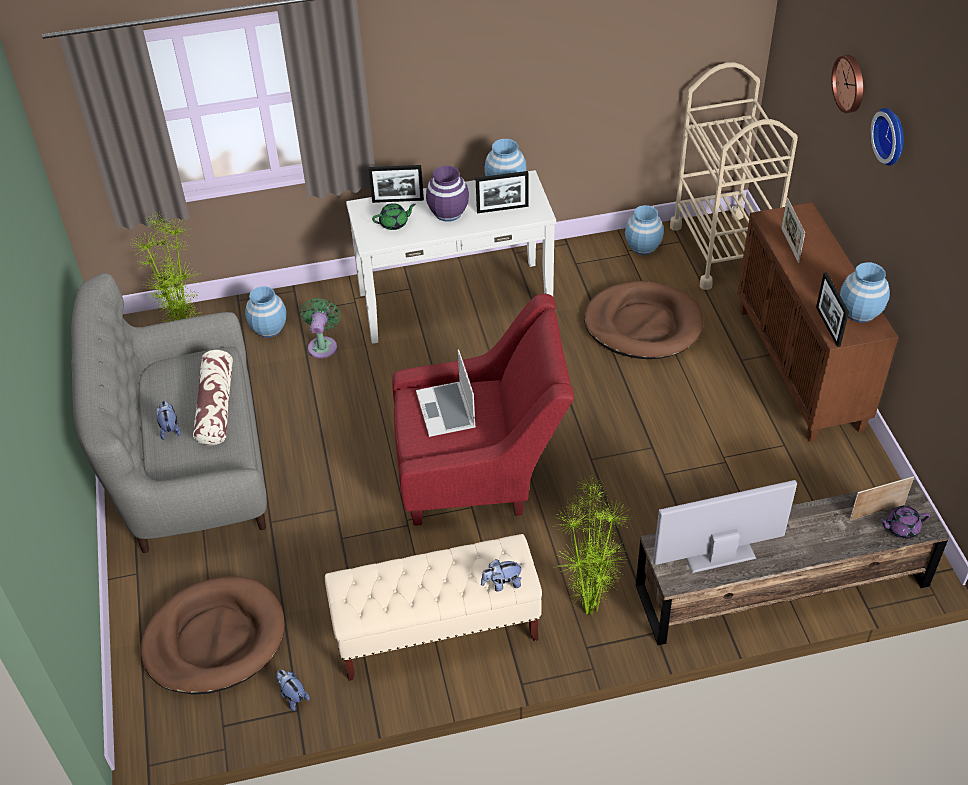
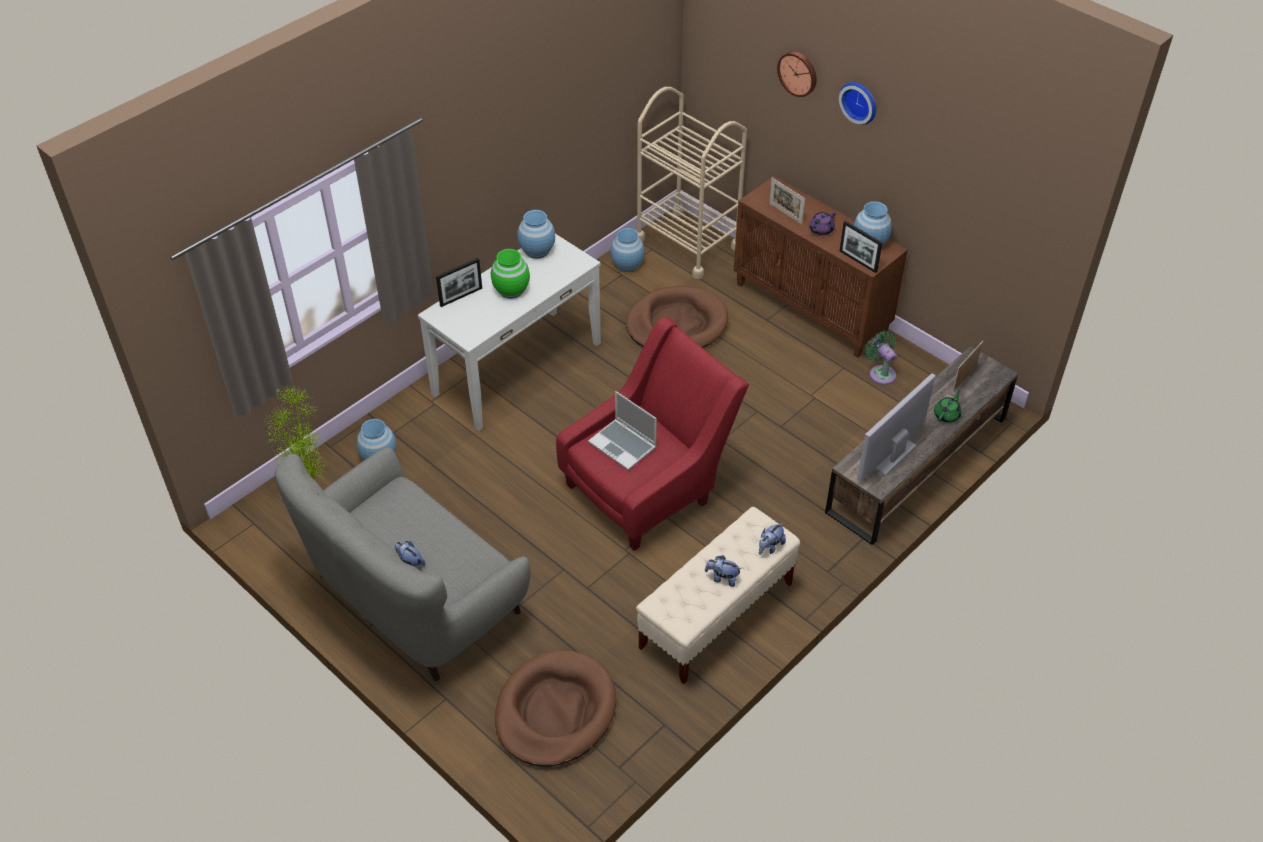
camera: 35 degrees left, 0 degrees up
pillow [193,350,233,446] -> none
plush toy [276,670,310,711] -> plush toy moved to [705,555,742,587]
green fan [301,298,341,359] -> green fan moved to [864,331,897,385]
green teapot [372,203,416,230] -> green teapot moved to [934,391,961,423]
purple vase [426,166,469,221] -> green vase [491,249,530,299]
picture frame [476,171,528,213] -> none
potted plant [552,473,632,615] -> none
purple teapot [879,506,930,539] -> purple teapot moved to [809,212,836,235]

